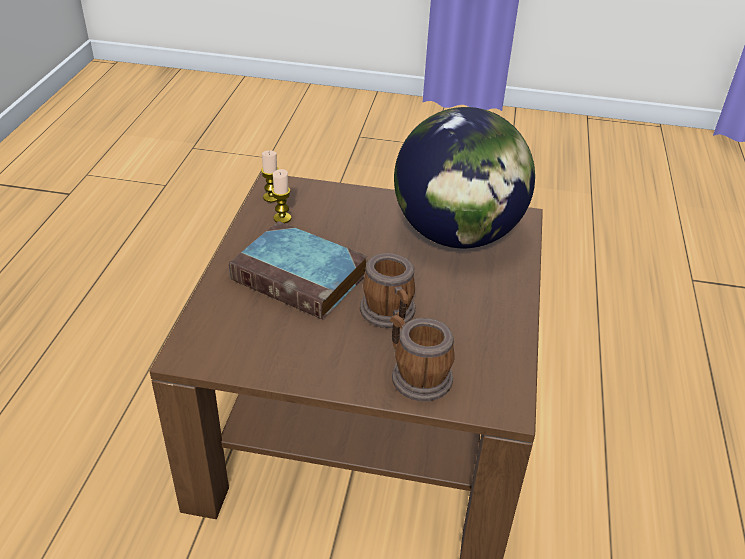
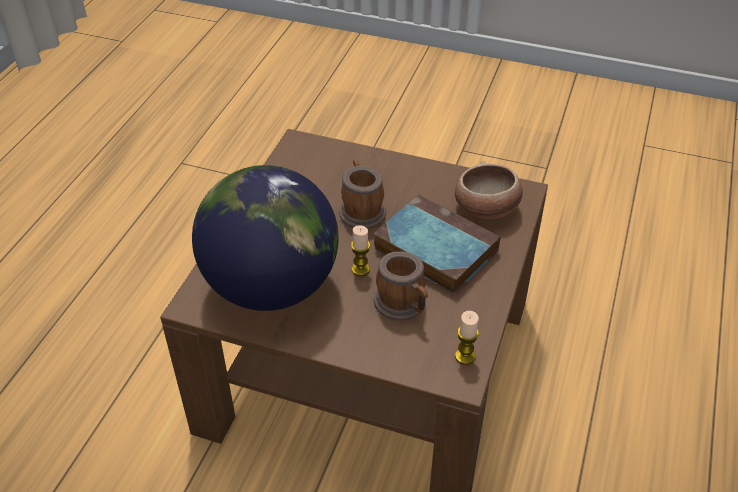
camera: 170 degrees left, 5 degrees up
candle [272,169,291,223] -> candle moved to [351,225,370,276]
mug [390,315,455,401] -> mug moved to [374,252,428,321]
none -> bowl [455,161,523,219]

